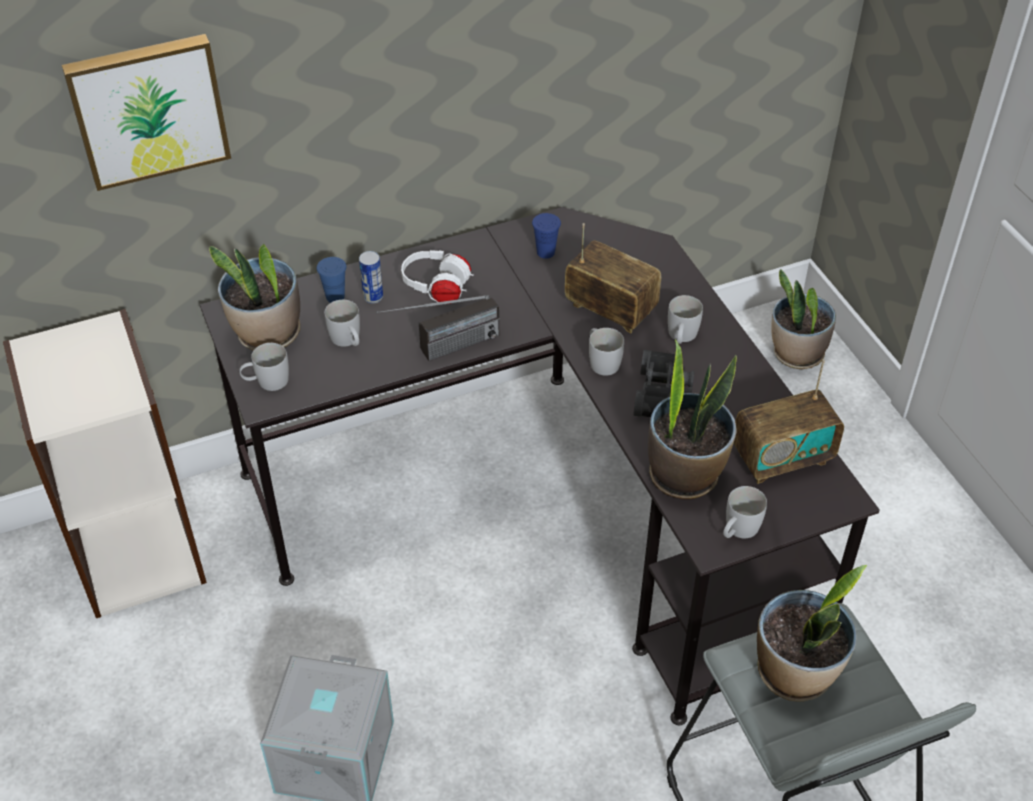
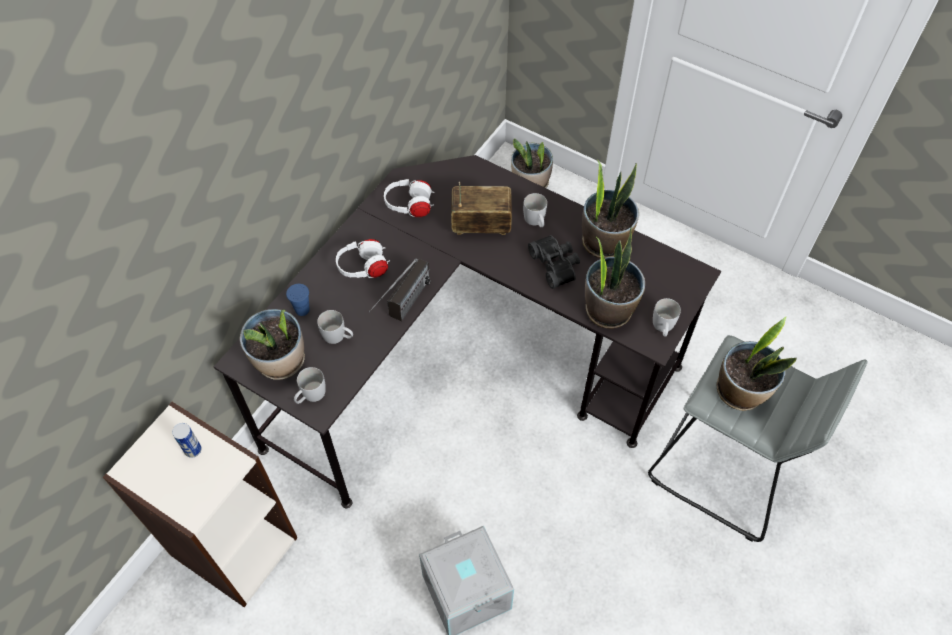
camera: 35 degrees left, 10 degrees up
picture [62,34,231,191] -> none
can [359,251,383,304] -> can moved to [172,423,202,458]
blue cup [532,213,561,259] -> white headphones [384,179,435,217]
white mug [589,328,624,376] -> none
radio [734,359,844,484] -> none
none -> potted plant [582,159,639,258]

